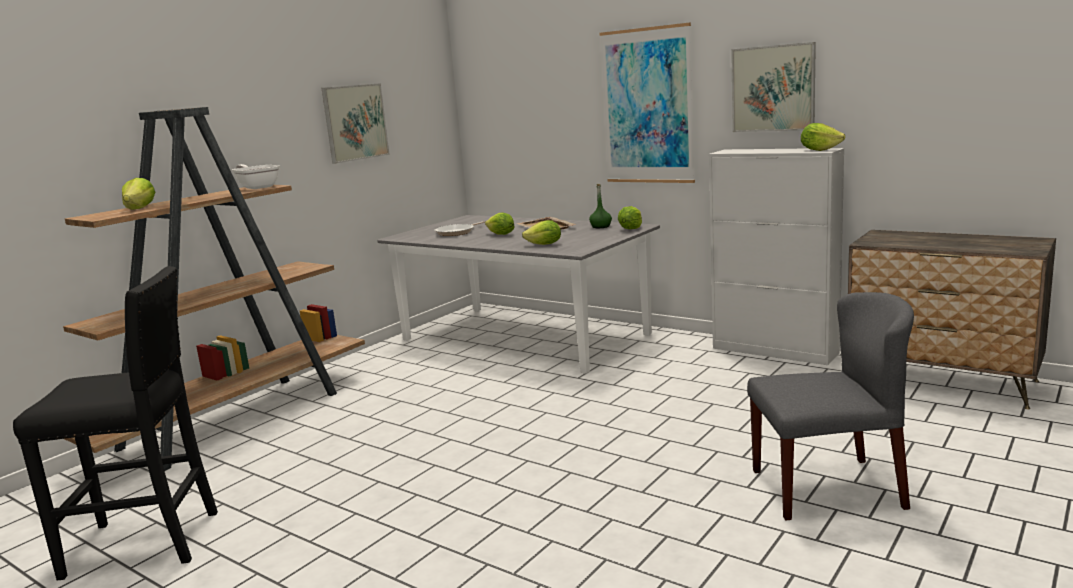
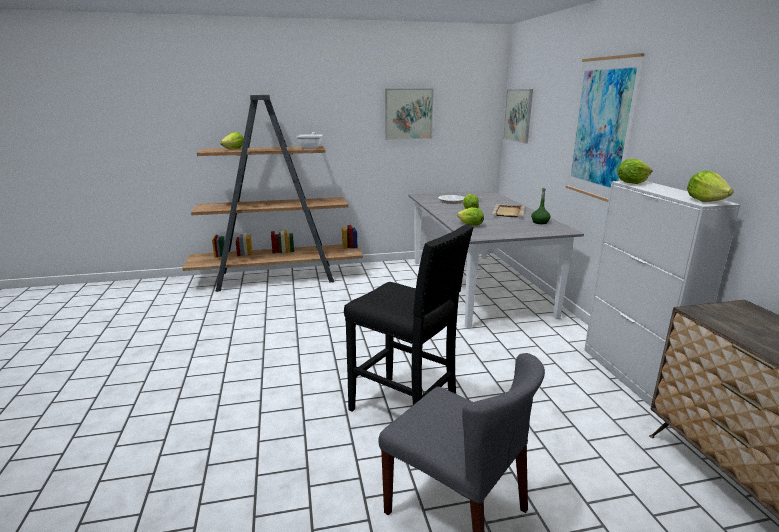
camera: 40 degrees right, 5 degrees up
black stool [13,266,218,581] -> black stool moved to [344,224,474,411]
lettuce [618,206,642,229] -> lettuce moved to [617,159,653,184]
picture [731,42,816,132] -> picture moved to [503,89,533,144]

